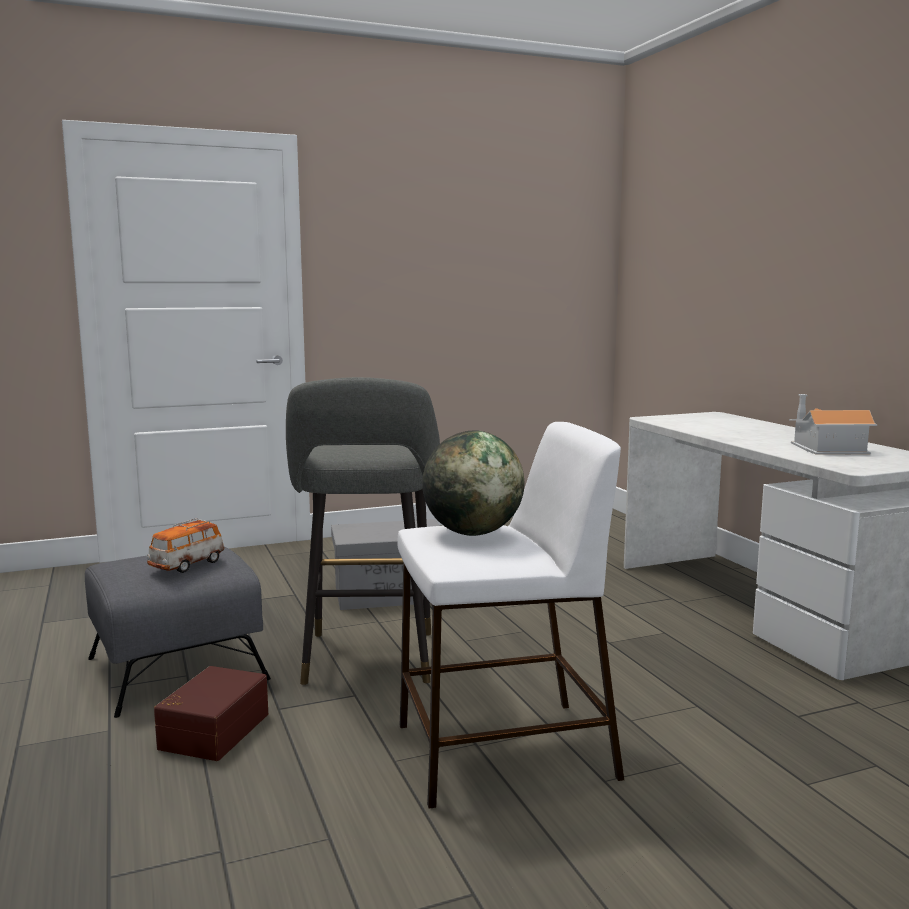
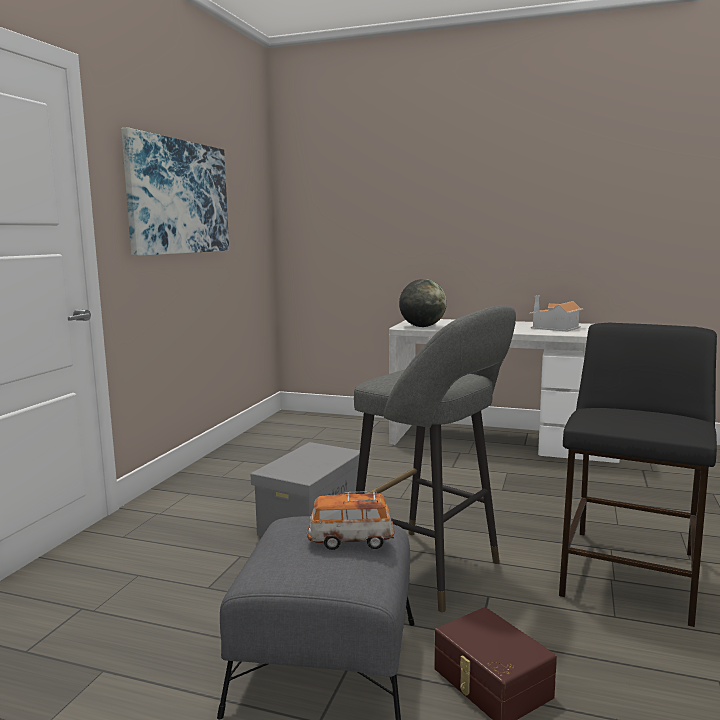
camera: 50 degrees left, 0 degrees up
toy car [147,518,225,573] -> toy car turned 105 degrees clockwise [307,491,395,550]
white stool [397,422,624,809] -> black stool [559,323,717,627]
globe [422,430,524,536] -> globe moved to [399,279,447,327]
none -> picture [121,127,229,256]

